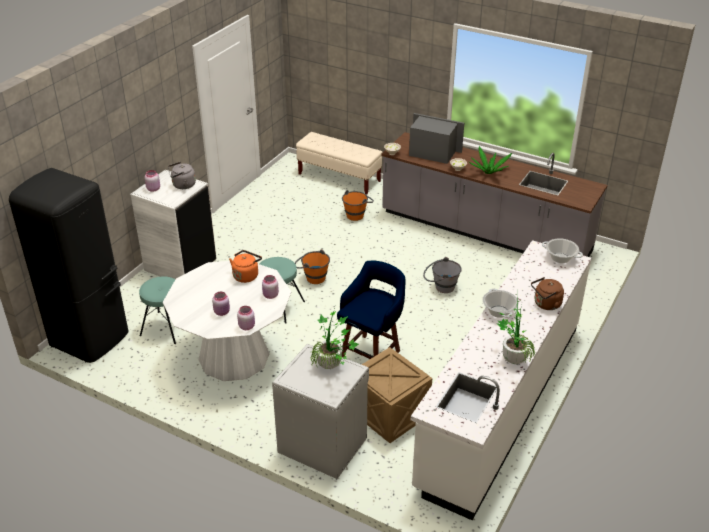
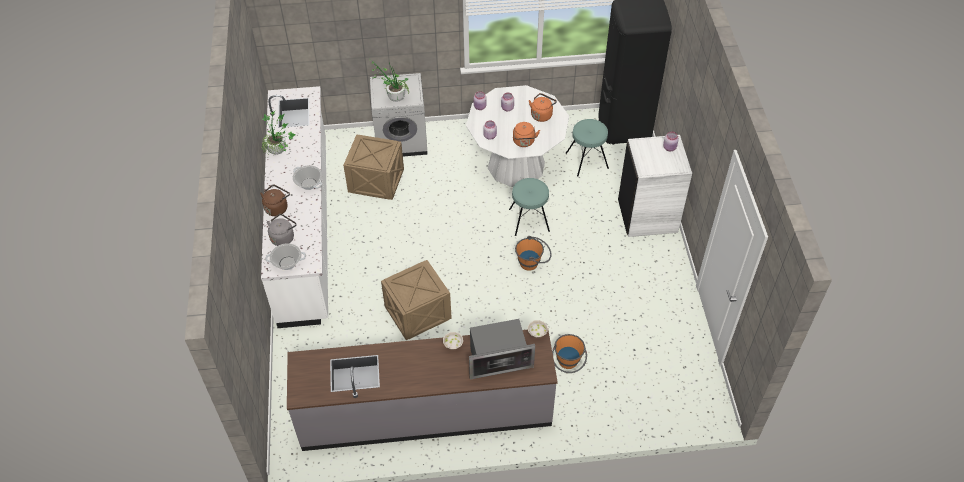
camera: 145 degrees right, 15 degrees up
grey kettle [168,162,196,189] -> grey kettle moved to [267,214,297,246]
beige bench [296,132,383,195] -> none
blue stool [337,261,405,359] -> none
grey bucket [423,257,462,293] -> crate [381,260,452,340]
potted plant [469,146,512,174] -> none
none -> orange kettle [529,93,557,122]

